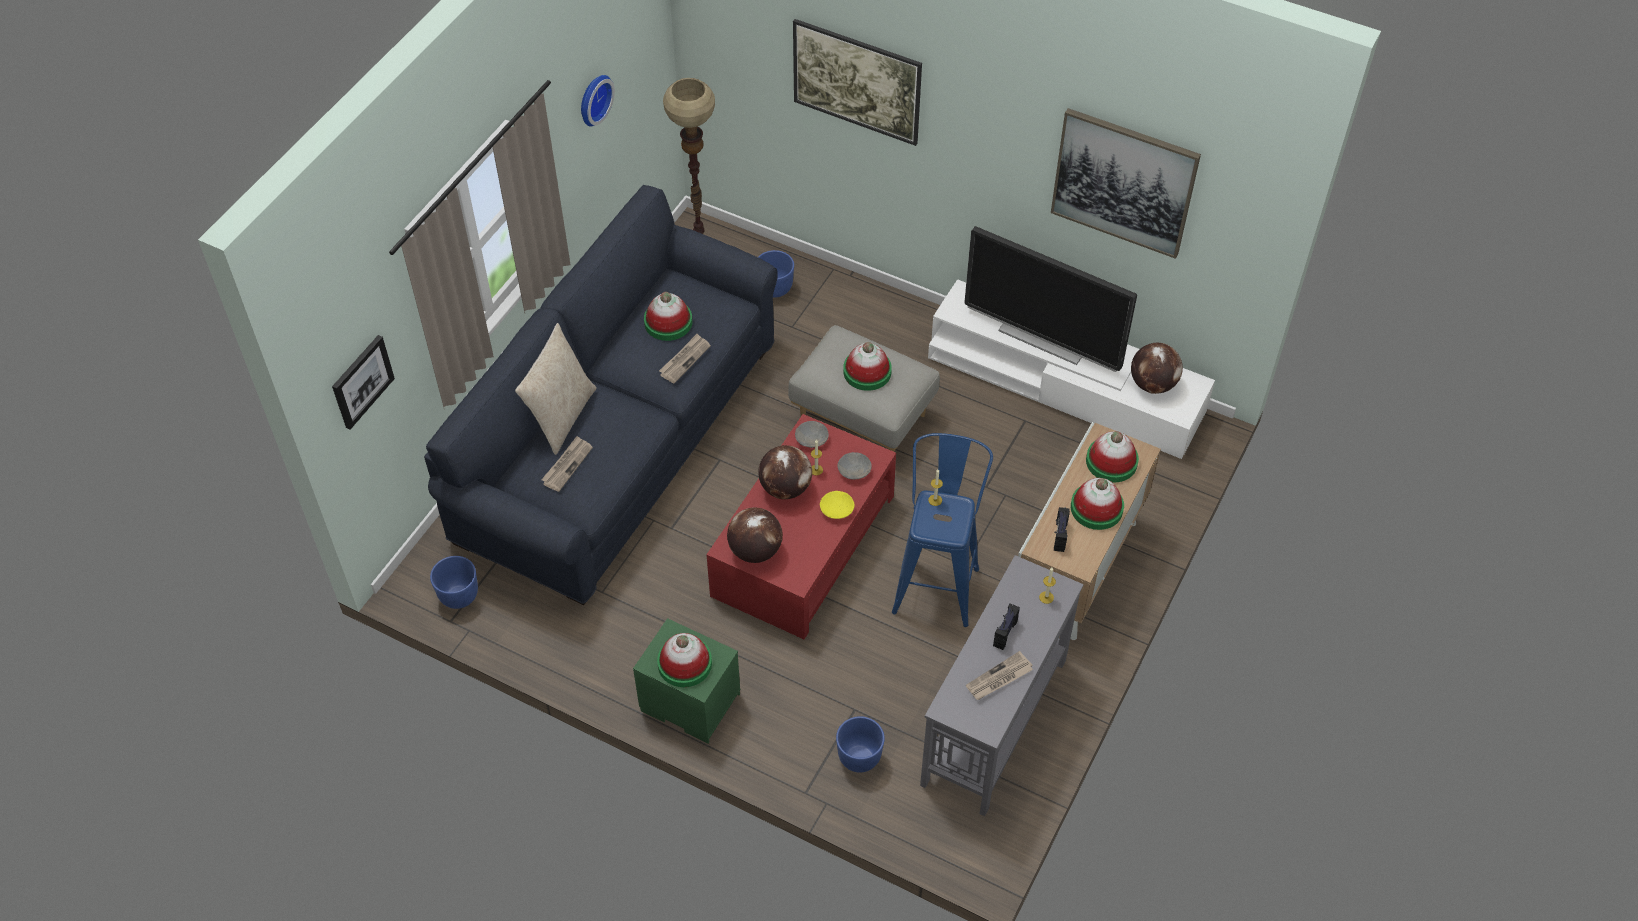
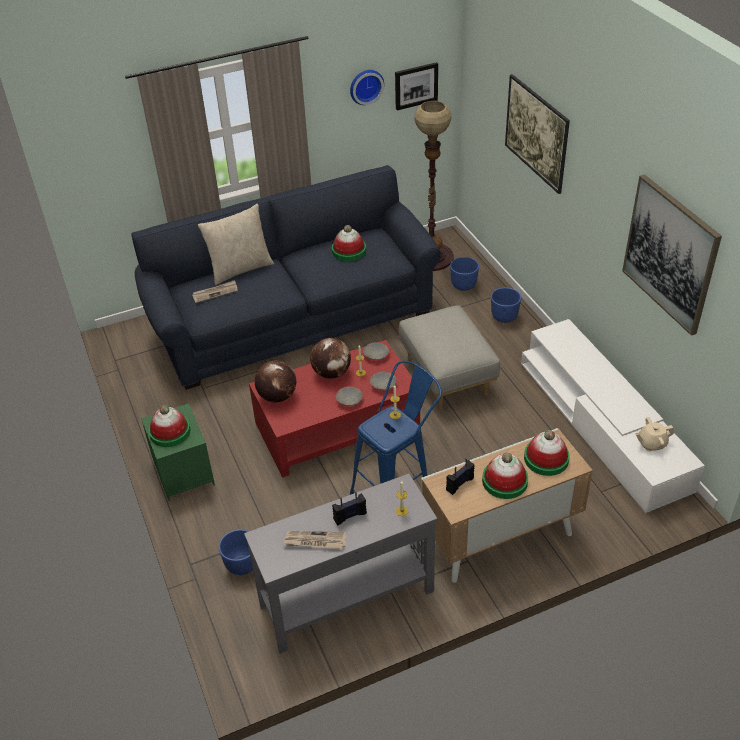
camera: 40 degrees right, 10 degrees down
picture [332,335,395,430] -> picture moved to [395,62,438,110]
blue planter [430,556,478,609] -> blue planter moved to [491,287,521,323]
newspaper [659,334,711,384] -> none
yellow bowl [820,491,854,519] -> grey bowl [336,387,363,406]
hat [843,342,892,391] -> none
television [964,226,1137,372] -> none
globe [1131,343,1183,394] -> beige teapot [635,417,674,452]

